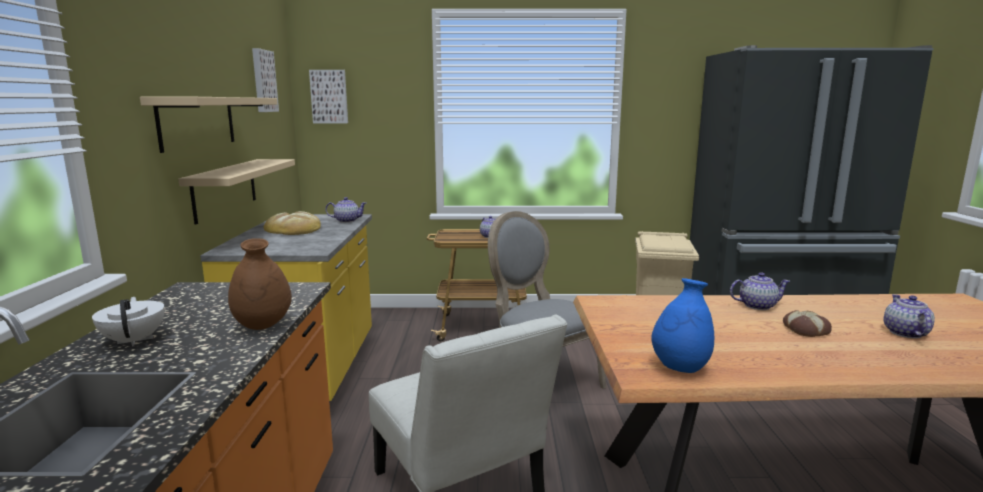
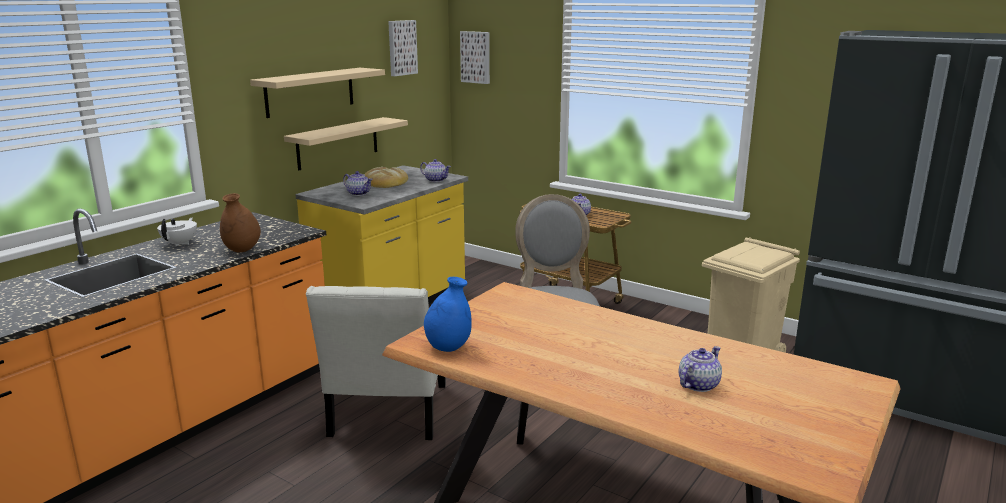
camera: 35 degrees right, 5 degrees up
teapot [730,272,790,310] -> teapot moved to [343,171,373,196]
bread [783,310,832,337] -> none

